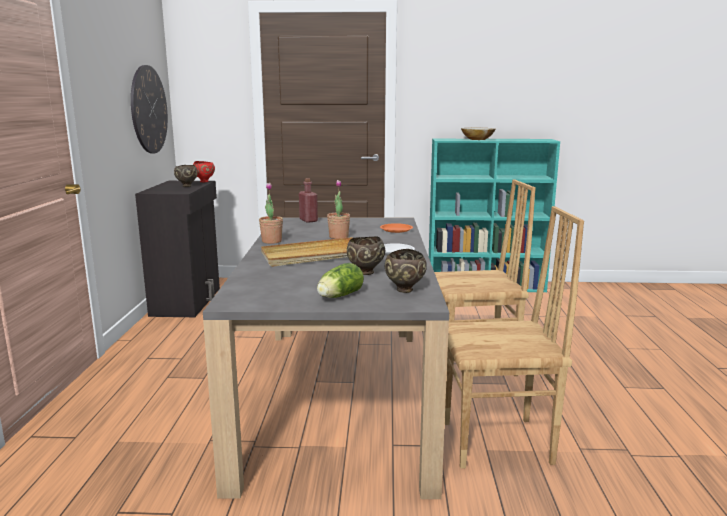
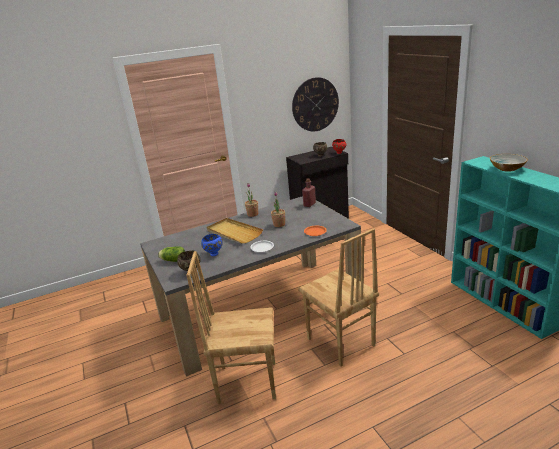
camera: 65 degrees right, 10 degrees up
brown bowl [347,236,385,275] -> blue bowl [201,234,223,256]
brown chair [445,206,584,469] -> brown chair turned 120 degrees clockwise [187,251,276,404]

